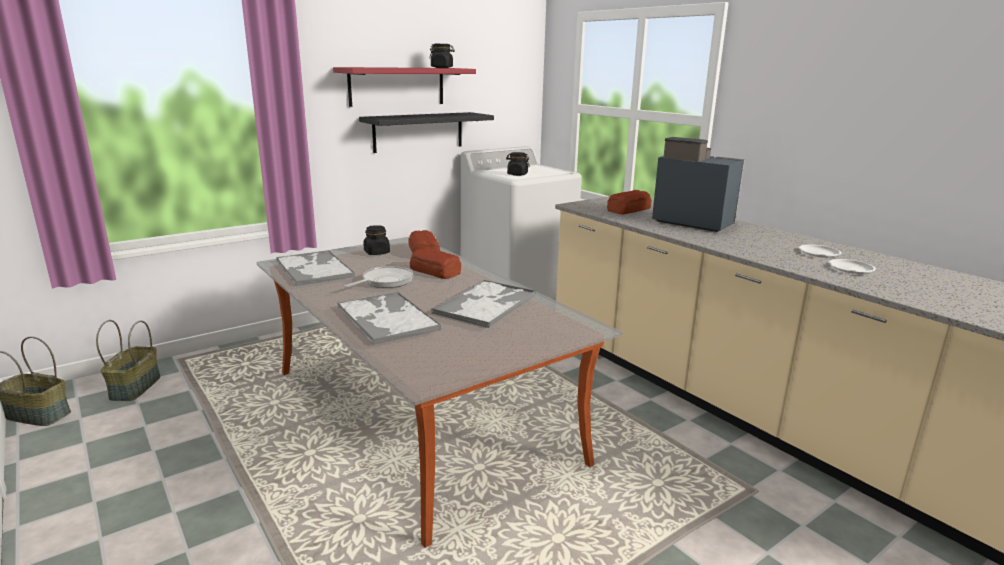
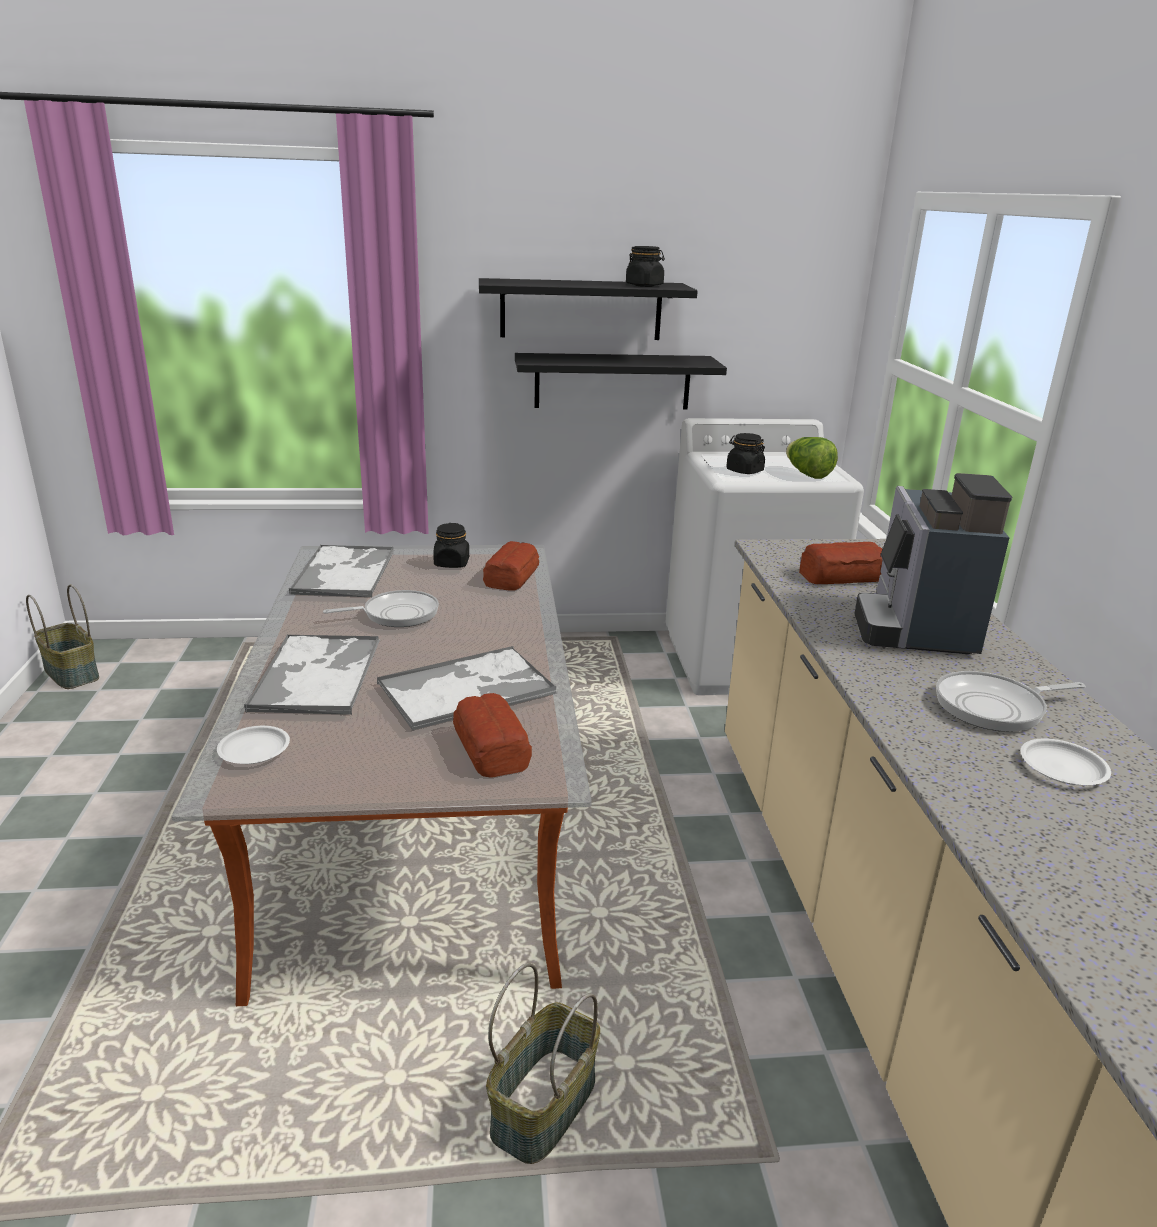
camera: 30 degrees right, 5 degrees up
basket [96,320,160,401] -> basket moved to [486,963,600,1164]
red shelf [333,67,476,107] -> black shelf [479,278,698,340]
bread [410,248,461,279] -> bread moved to [453,693,532,778]
coffee machine [652,137,745,232] -> coffee machine turned 150 degrees counterclockwise [854,473,1012,654]
white plate [829,259,876,274] -> white plate moved to [217,726,290,764]
none -> lettuce [786,437,838,479]
none -> frying pan [936,671,1086,732]

